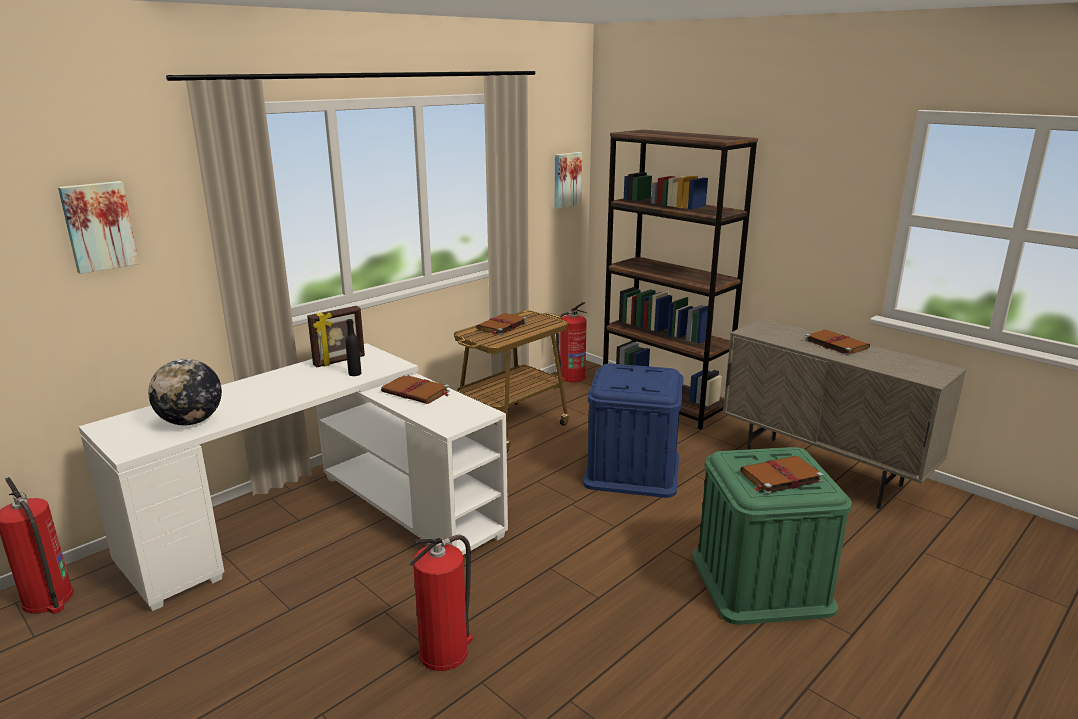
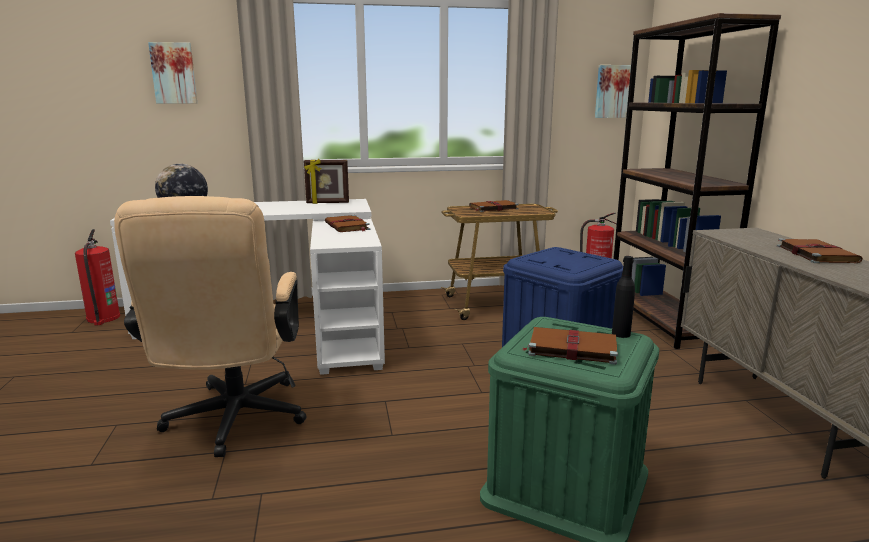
camera: 35 degrees right, 5 degrees down
black bottle [345,319,361,376] -> black bottle moved to [612,256,635,338]
fire extinguisher [410,535,473,671] -> beige office chair [114,196,307,457]

